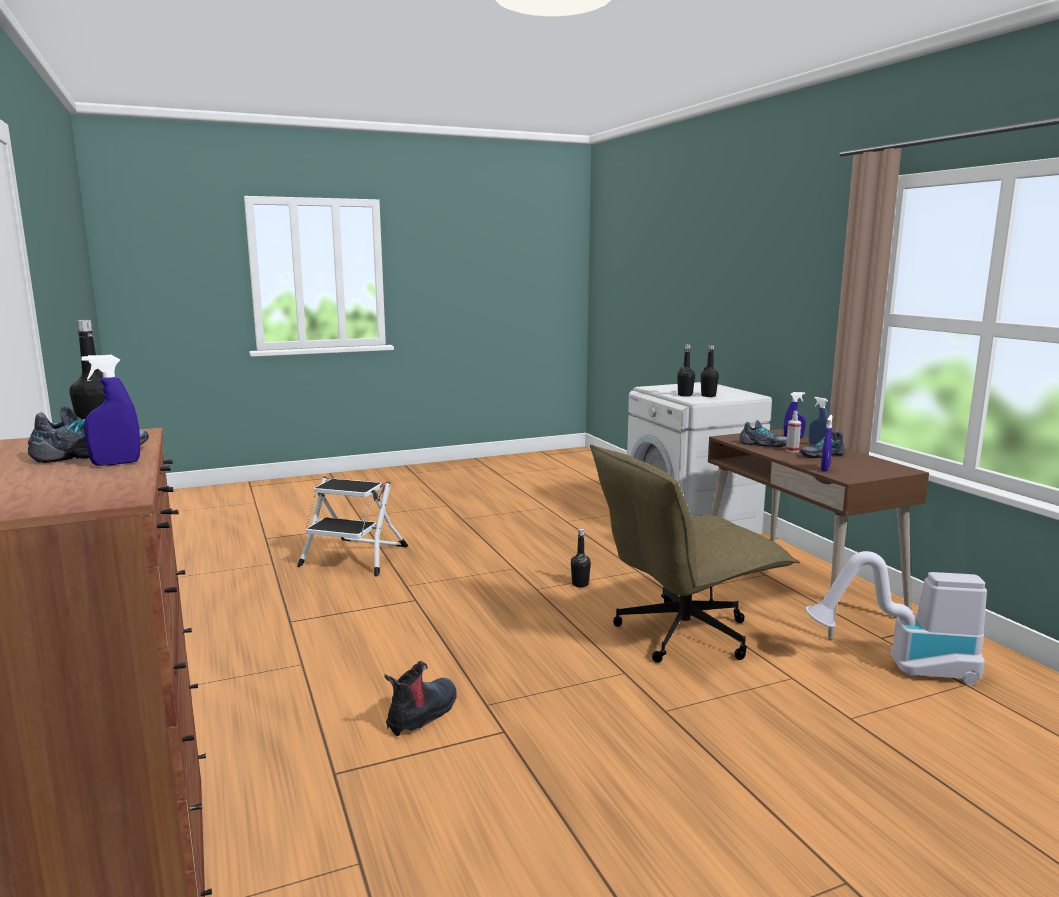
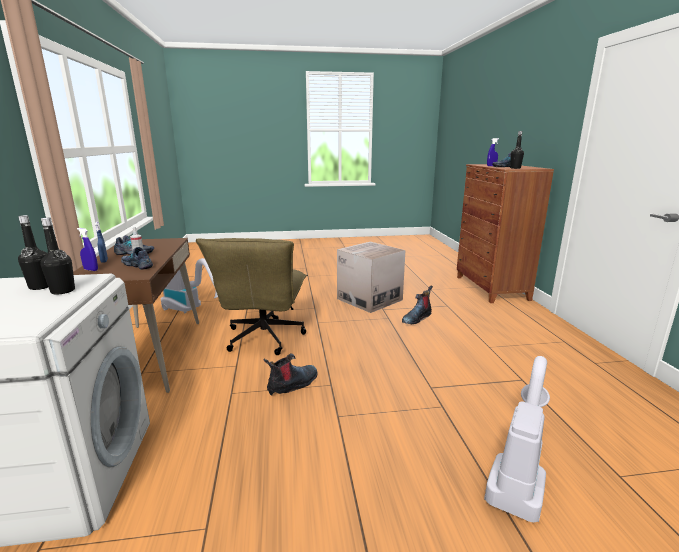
camera: 165 degrees left, 5 degrees up
step ladder [297,476,408,576] -> vacuum cleaner [484,356,550,522]
black bottle [571,529,591,587] -> boot [264,353,318,395]
beige office chair [590,444,800,663] -> beige office chair turned 105 degrees clockwise [196,238,308,355]
blue spray bottle [821,415,833,472] -> none
none -> cardboard box [337,242,406,313]

